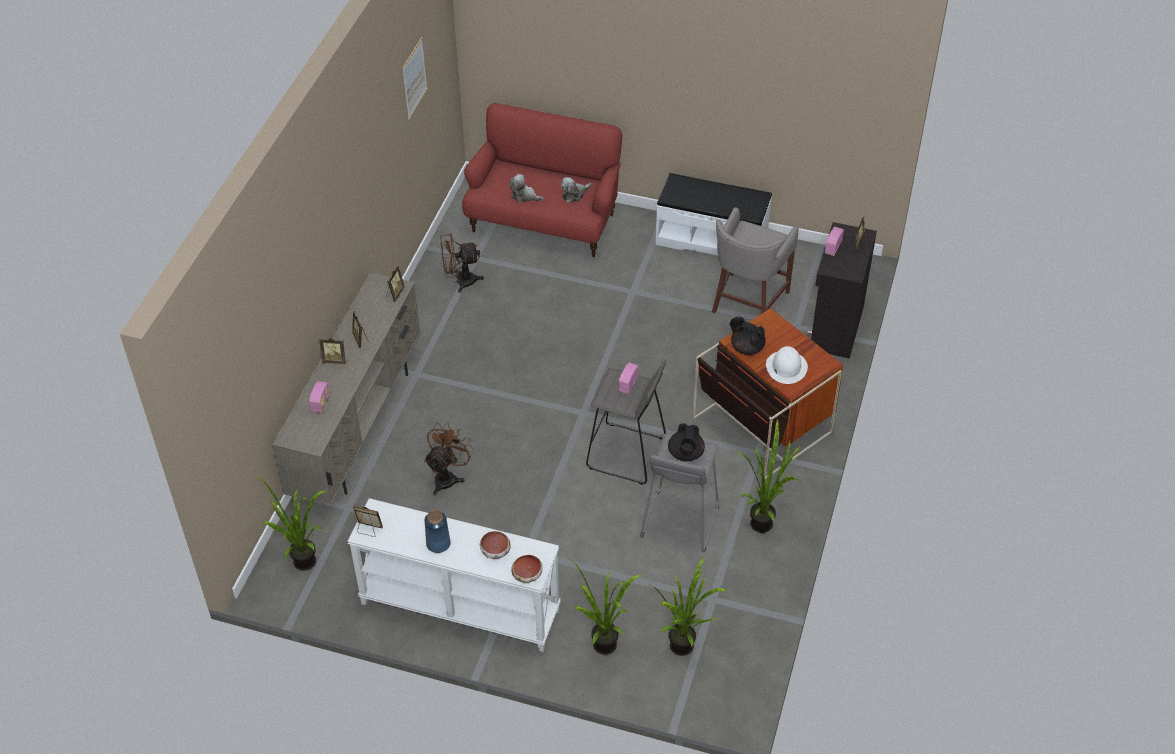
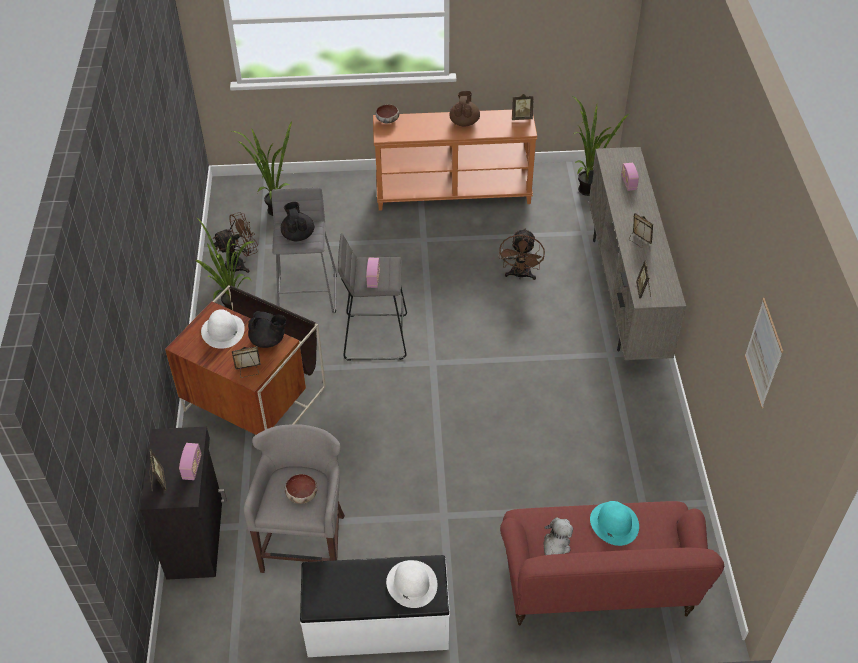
camera: 160 degrees right, 0 degrees up
picture frame [319,338,346,364] -> picture frame moved to [232,346,261,378]
white console table [347,498,561,652] -> orange console table [373,110,537,210]
blue vase [424,510,451,553] -> brown teapot [450,91,480,127]
brown fan [440,233,484,293] -> brown fan moved to [213,212,258,273]
bowl [480,531,511,559] -> bowl moved to [285,474,317,504]
plush toy [510,174,544,202] -> turquoise hat [590,501,639,546]
potted plant [569,559,642,655] -> none
none -> white hat [386,560,437,608]

